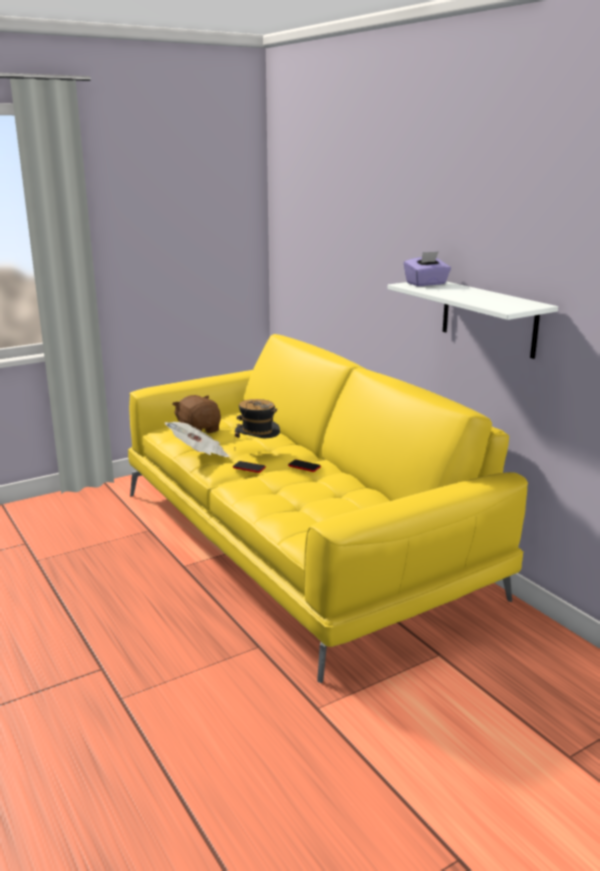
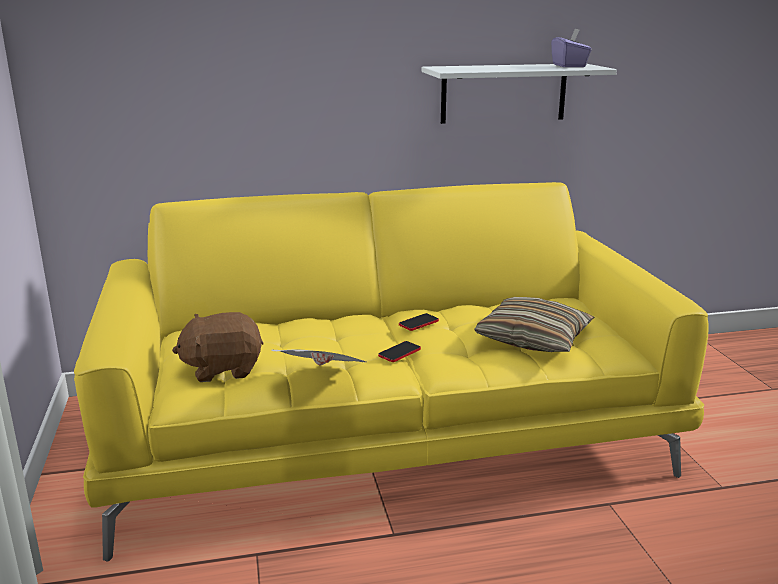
camera: 70 degrees left, 0 degrees up
hat [234,399,280,442] -> none
purple tissue box [404,251,451,286] -> purple tissue box moved to [551,29,592,67]
none -> pillow [474,297,595,352]

